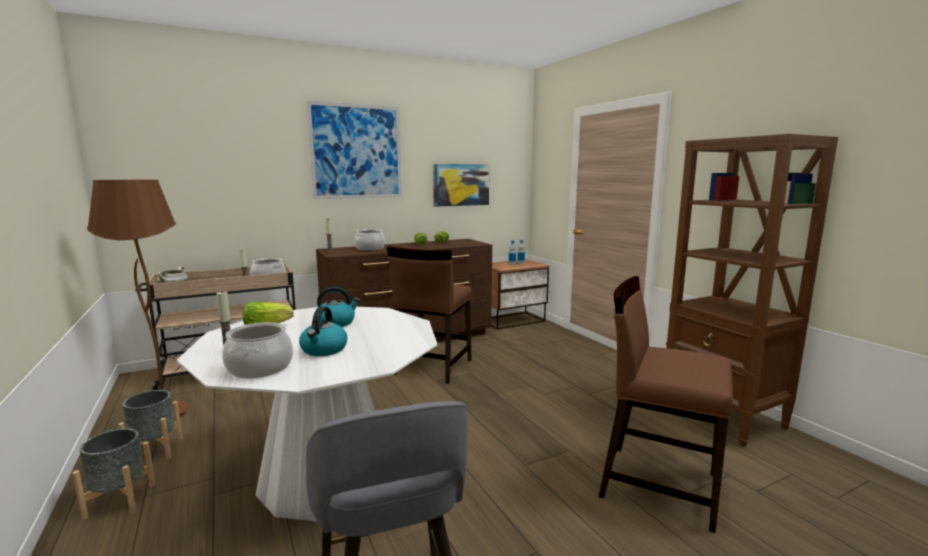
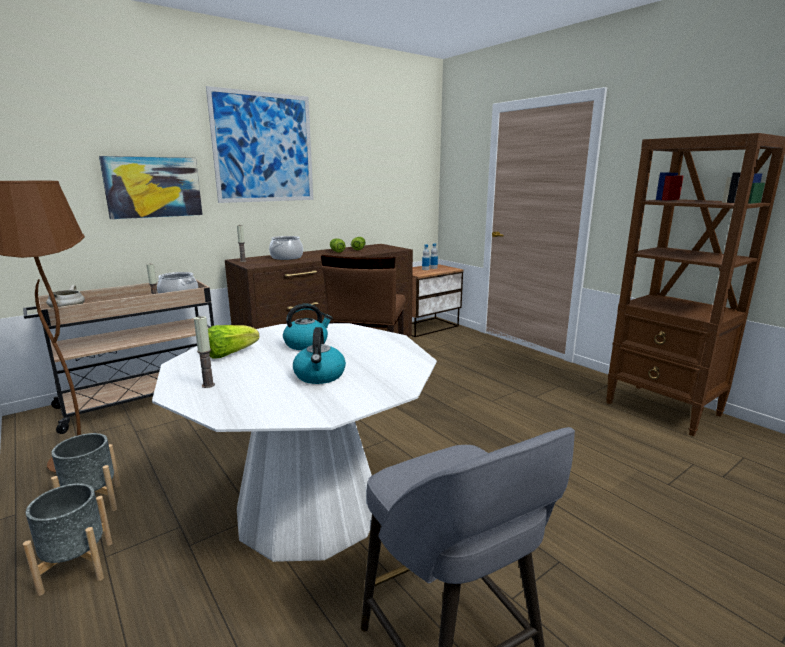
camera: 10 degrees left, 5 degrees up
cooking pot [222,322,293,379] -> none
picture [433,164,489,207] -> picture moved to [99,156,203,219]
brown chair [599,276,733,533] -> none

